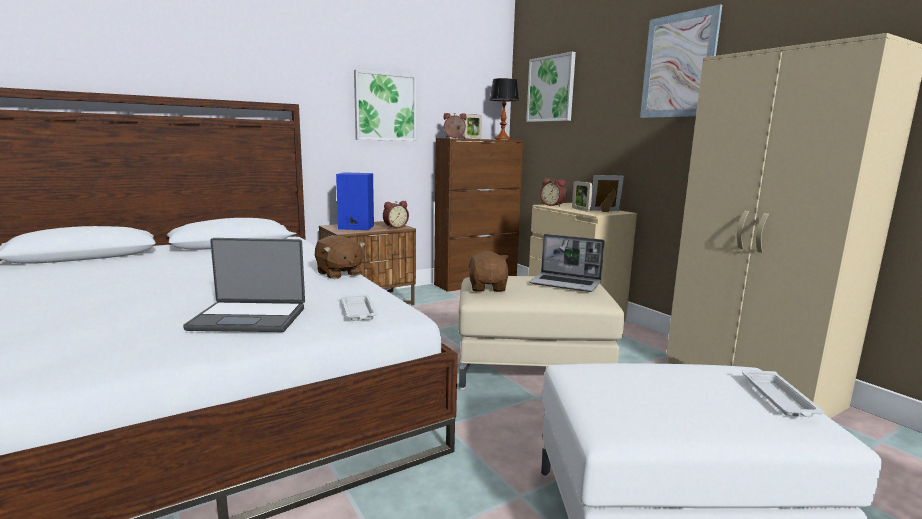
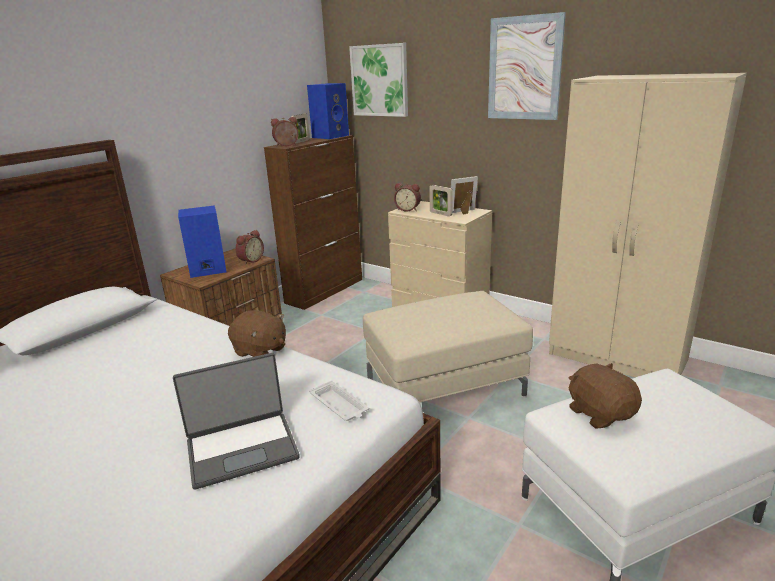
camera: 20 degrees left, 10 degrees up
picture [354,70,417,141] -> none
brown plush toy [467,251,509,292] -> brown plush toy moved to [568,363,642,429]
table lamp [490,78,519,140] -> blue speaker [307,83,349,139]
laptop [530,234,605,292] -> none
white tray [742,370,824,417] -> none

